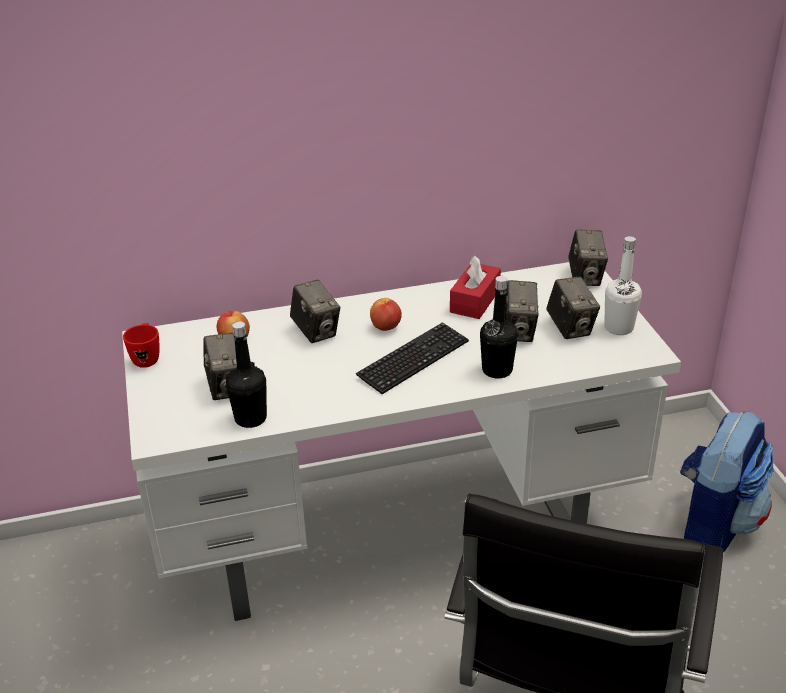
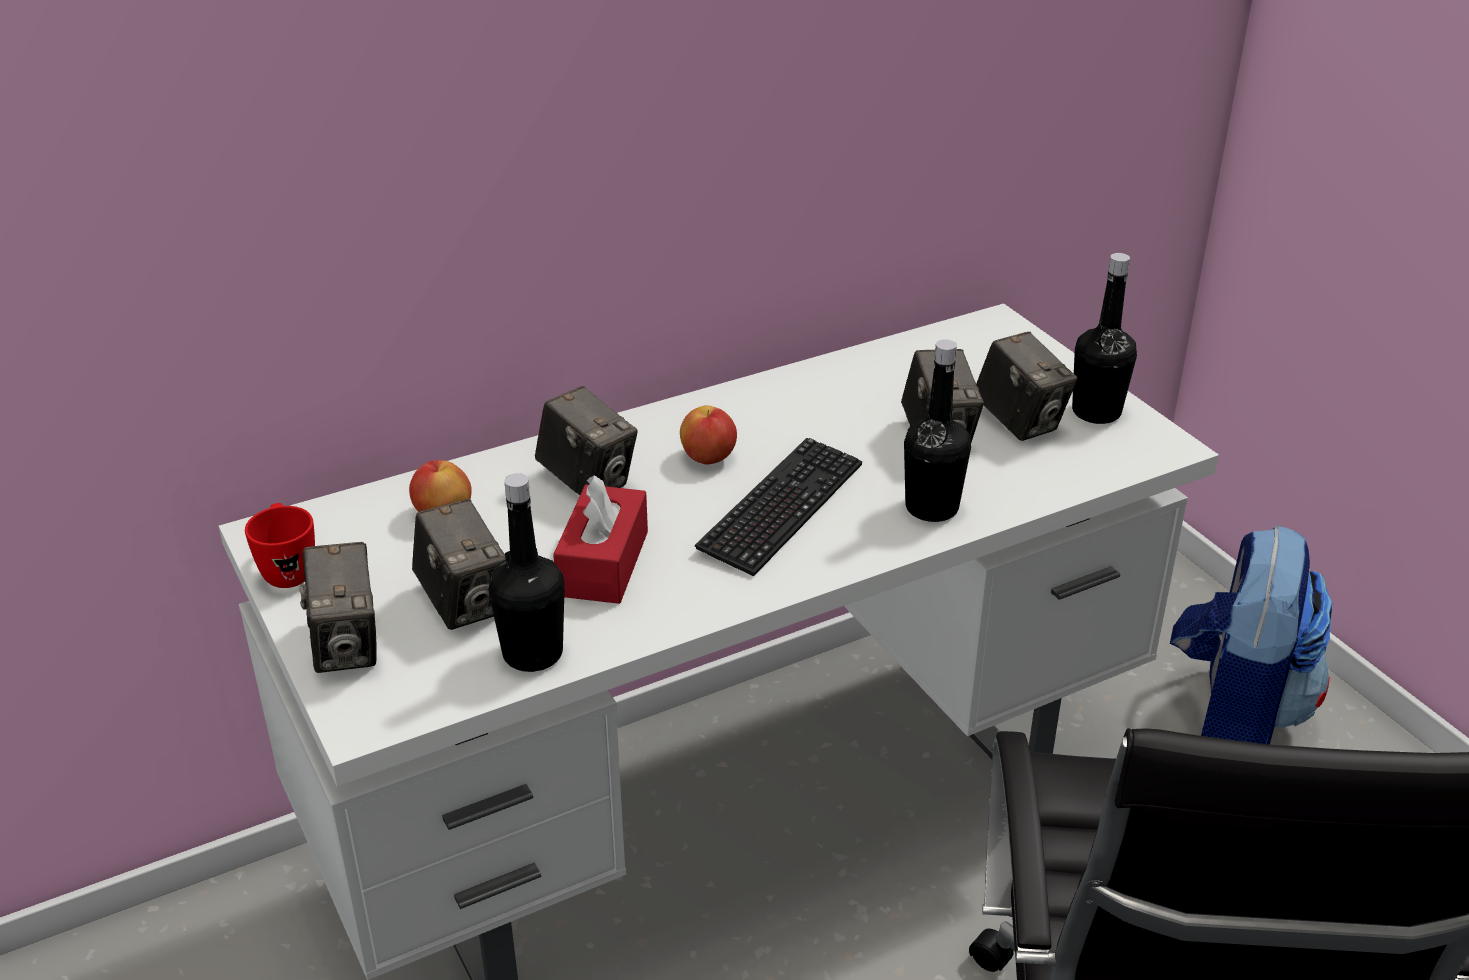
camera: 15 degrees left, 0 degrees up
red tissue box [450,256,501,319] -> red tissue box moved to [553,475,648,604]
camera [568,230,608,286] -> camera moved to [299,542,377,673]
white bottle [604,236,642,335] -> black bottle [1072,253,1137,424]

